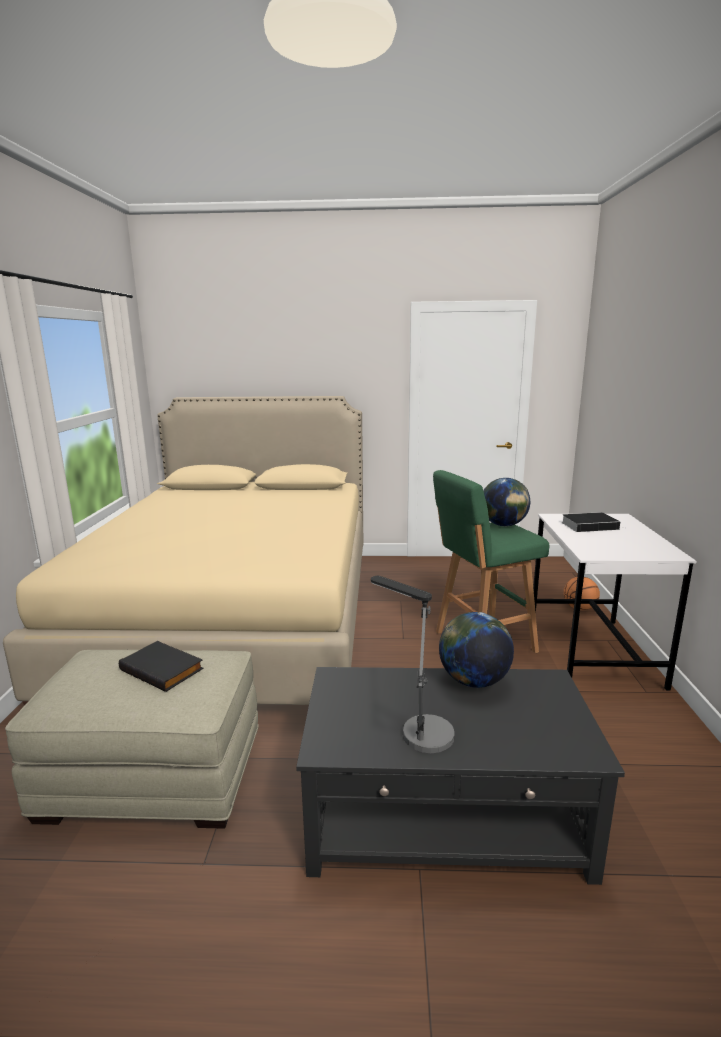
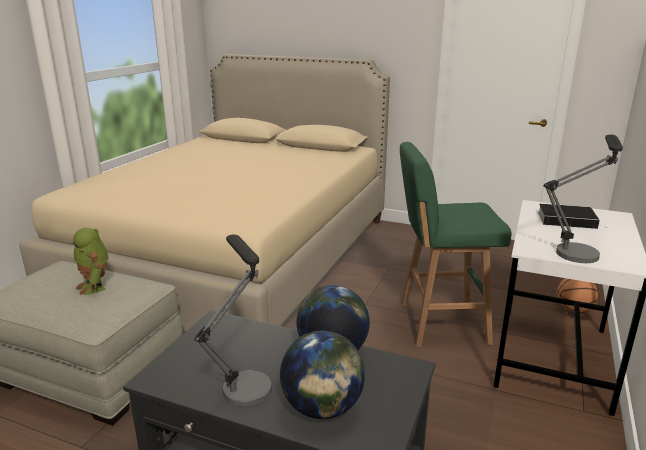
camera: 20 degrees right, 5 degrees up
black book [119,641,204,692] -> toy robot [73,228,109,295]
globe [484,478,530,527] -> globe moved to [280,331,365,419]
none -> table lamp [544,135,623,263]

